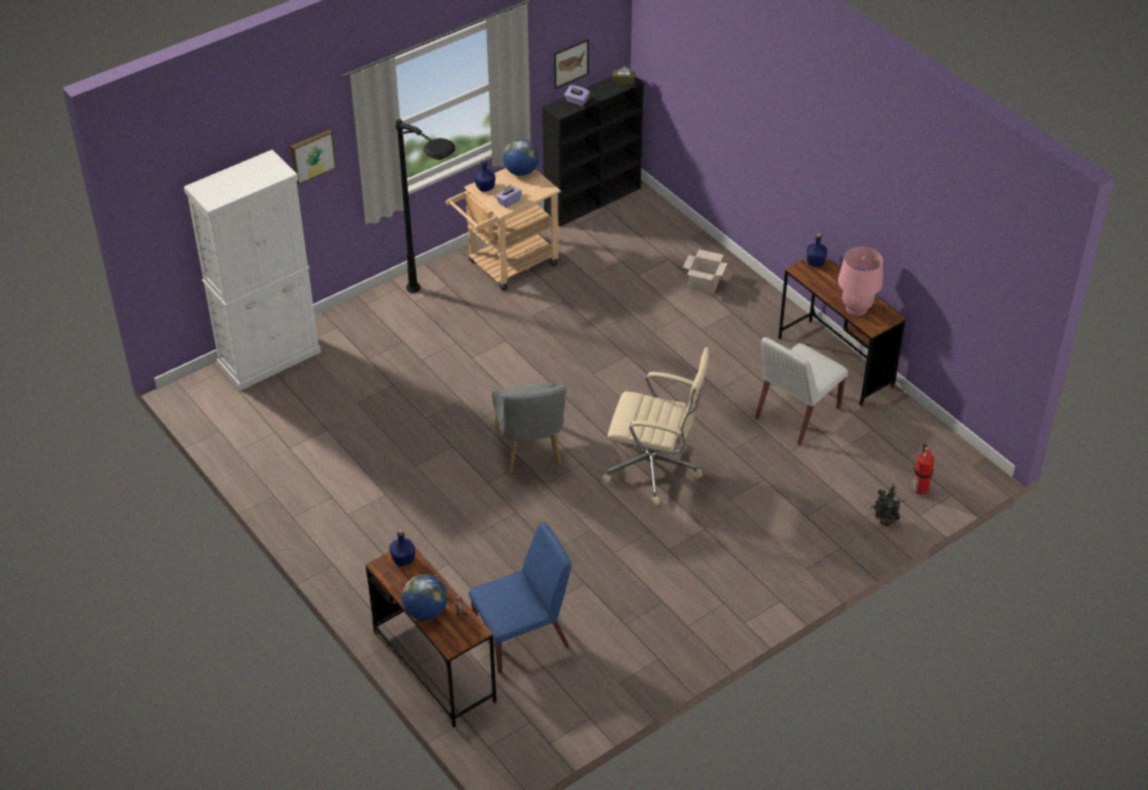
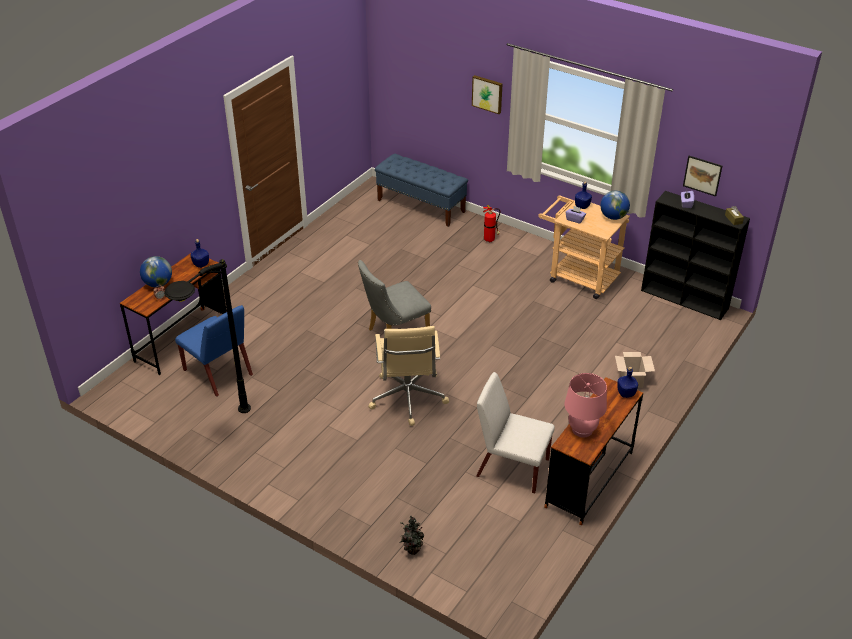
camera: 70 degrees right, 5 degrees down
white cabinet [184,150,321,391] -> blue bench [375,154,468,227]
black floor lamp [395,119,455,293] -> black floor lamp moved to [164,259,251,413]
fire extinguisher [912,443,935,495] -> fire extinguisher moved to [483,205,500,242]

